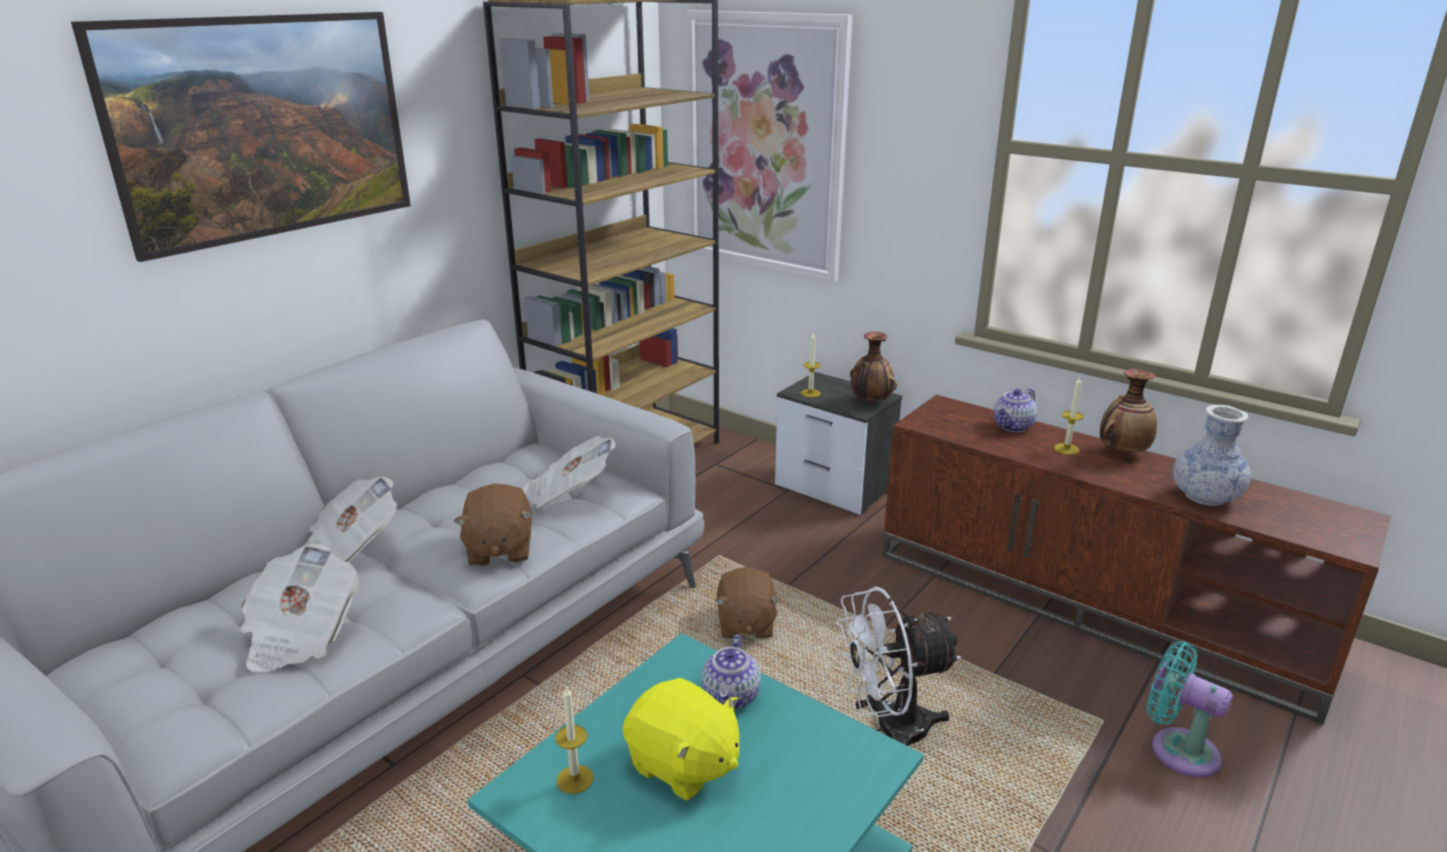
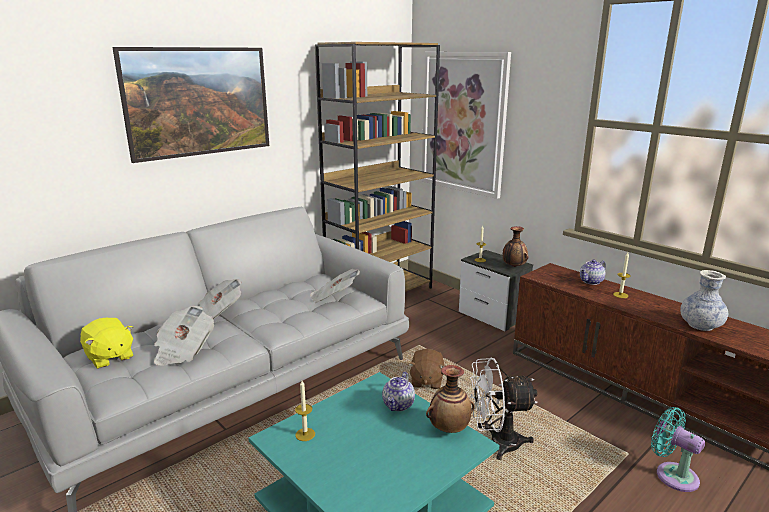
camera: 10 degrees right, 5 degrees down
brown plush toy [454,484,533,566] -> none
yellow plush toy [623,678,739,801] -> yellow plush toy moved to [80,318,134,369]
vase [1100,369,1157,454] -> vase moved to [426,365,475,433]

